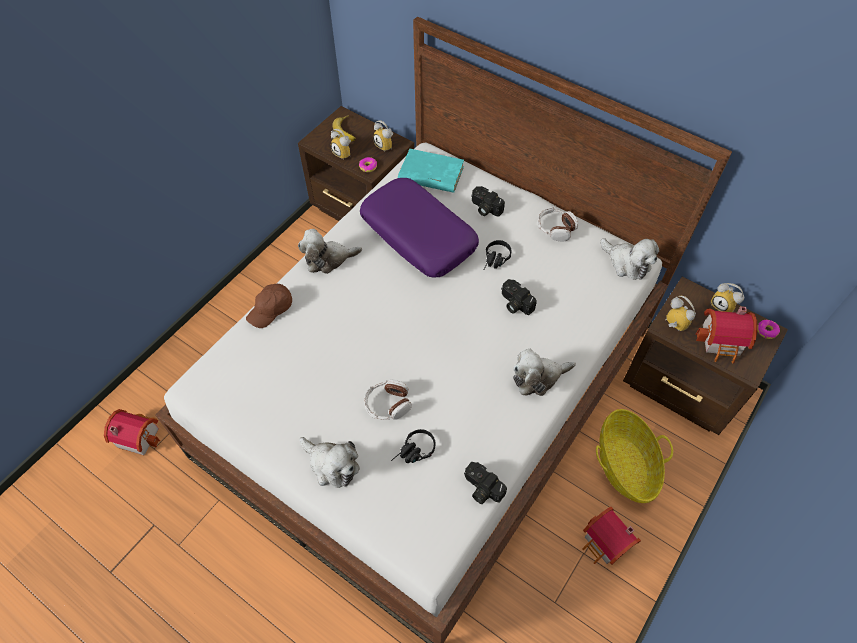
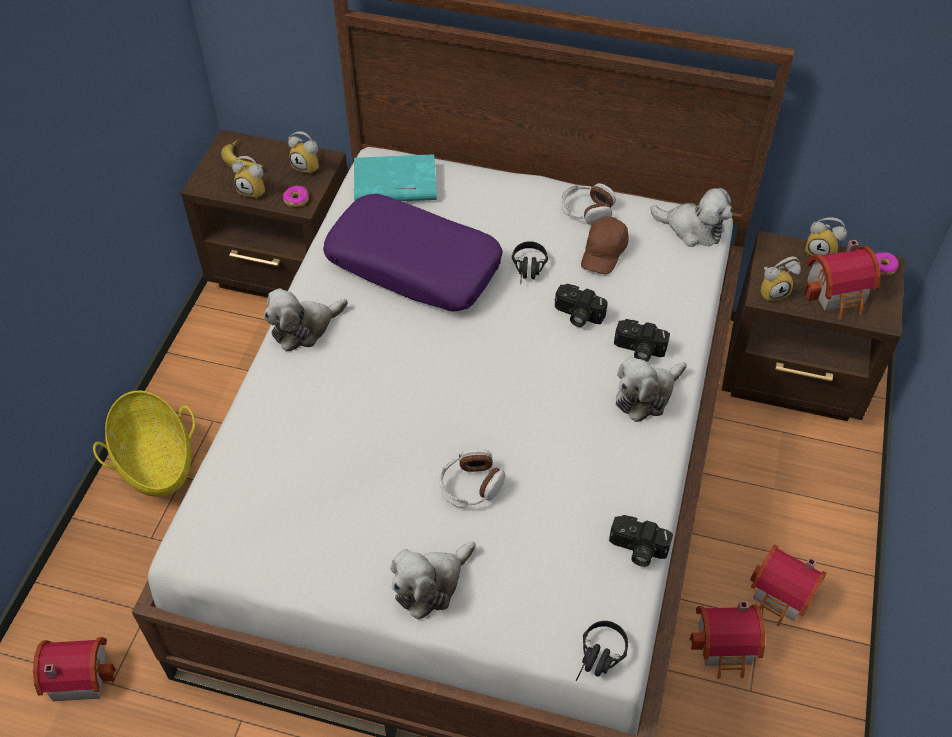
camera: 20 degrees left, 5 degrees down
brown cap [246,284,292,328] -> brown cap moved to [581,217,629,275]
plush toy [299,437,360,488] -> plush toy turned 120 degrees clockwise [391,542,476,620]
black headphones [391,429,435,463] -> black headphones moved to [576,621,628,681]
camera [471,186,505,217] -> camera moved to [614,319,670,362]
basket [596,409,673,503] -> basket moved to [93,391,195,497]
alarm clock [665,296,696,331] -> alarm clock turned 135 degrees clockwise [761,257,801,302]
none -> toy house [690,601,765,679]

